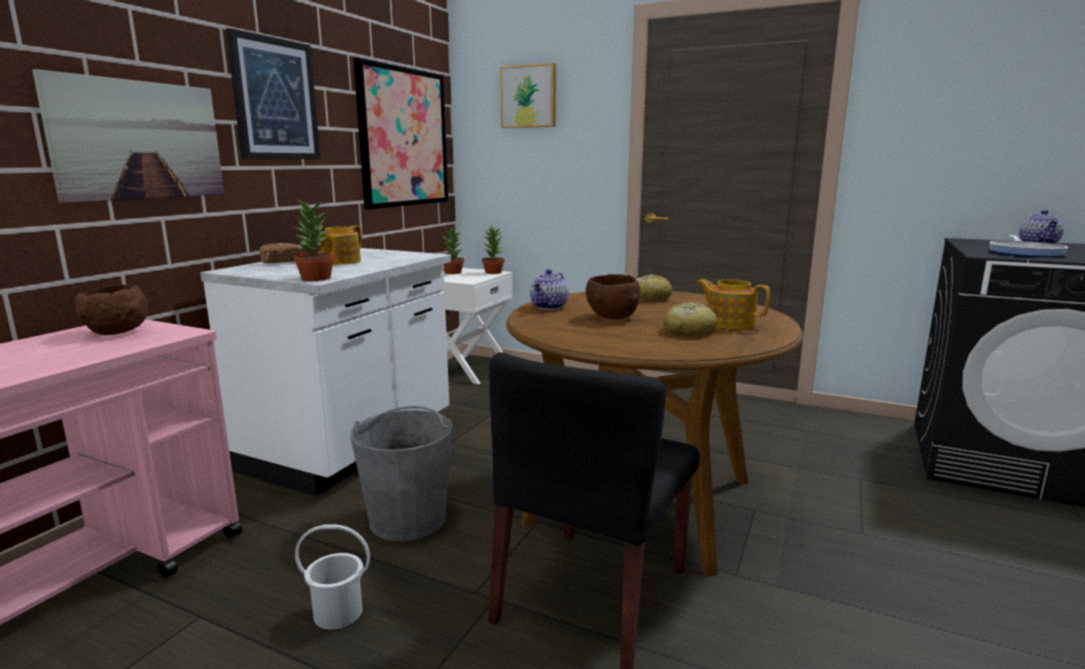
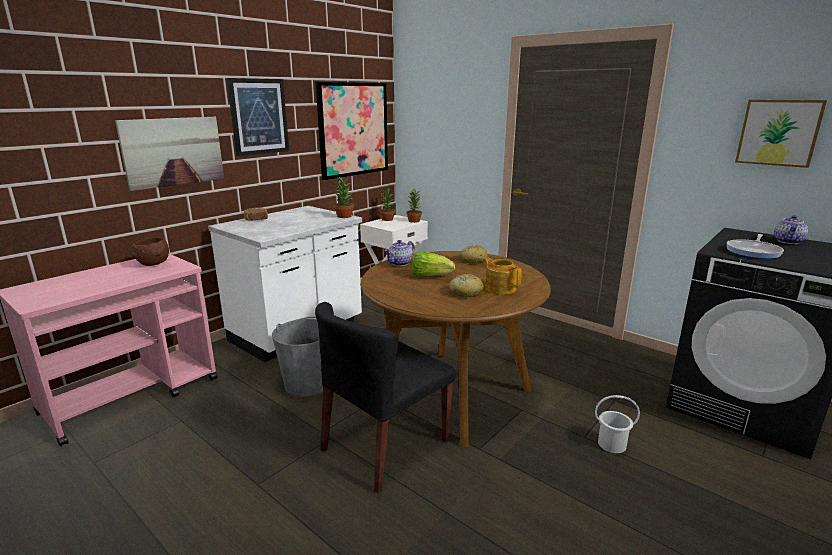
camera: 15 degrees right, 5 degrees up
potted plant [293,199,335,281] -> potted plant moved to [334,176,354,218]
white bucket [295,524,370,630] -> white bucket moved to [595,395,640,453]
teapot [319,225,362,265] -> none
picture [500,63,556,128] -> picture moved to [735,100,827,168]
brown bowl [586,274,640,319] -> lettuce [412,251,455,277]

